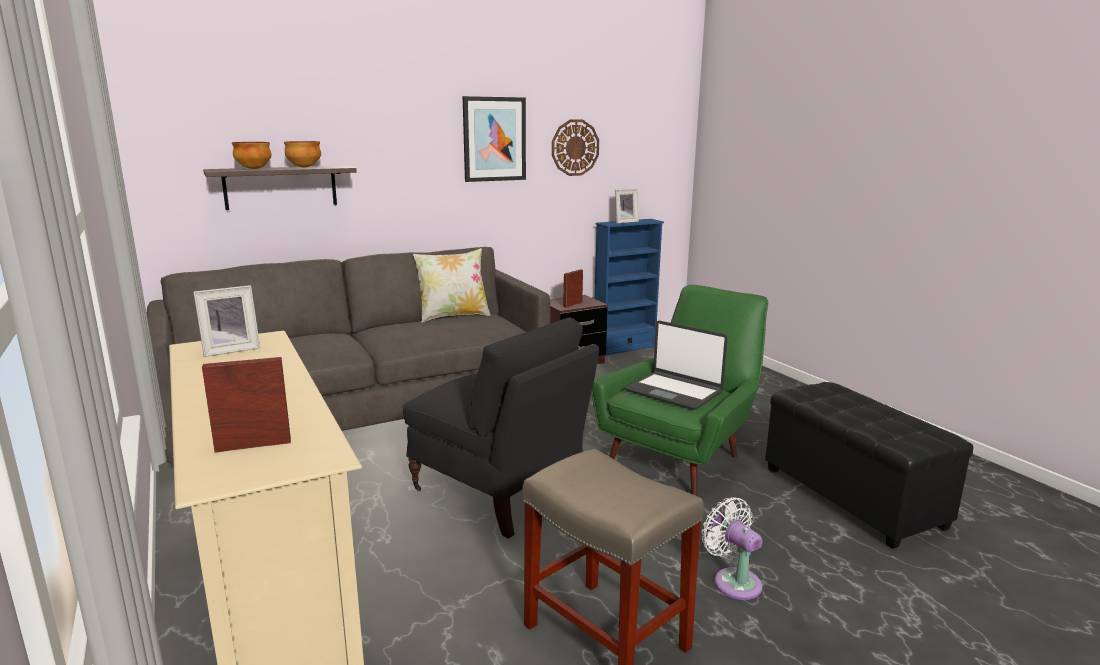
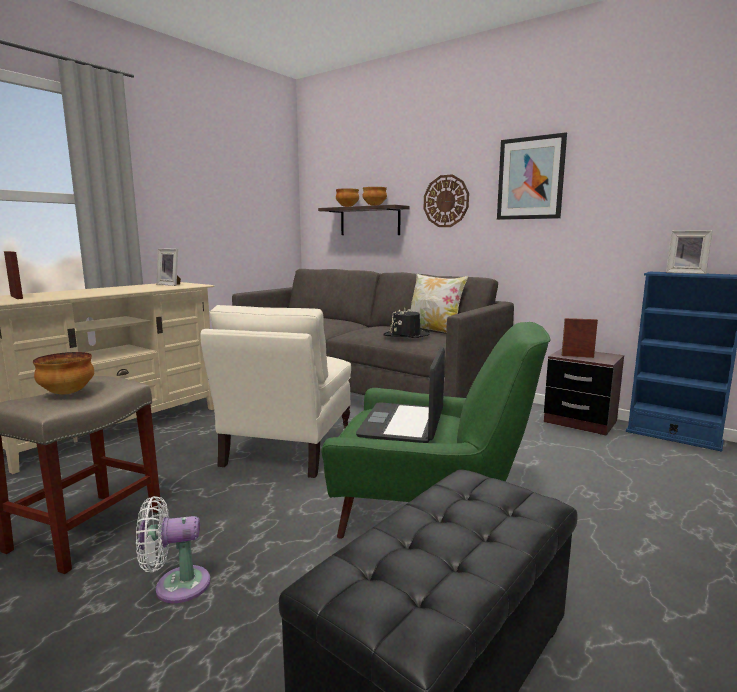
camera: 65 degrees right, 5 degrees down
black armchair [402,317,599,539] -> beige armchair [200,305,351,478]
wall clock [552,120,599,176] -> wall clock moved to [424,174,469,227]
white fan [702,497,762,600] -> white fan turned 135 degrees counterclockwise [136,496,210,603]
none -> bowl [33,352,94,394]
none -> black hat [383,308,430,338]

